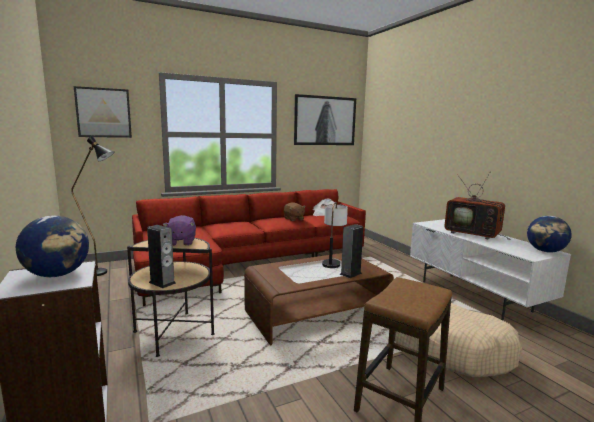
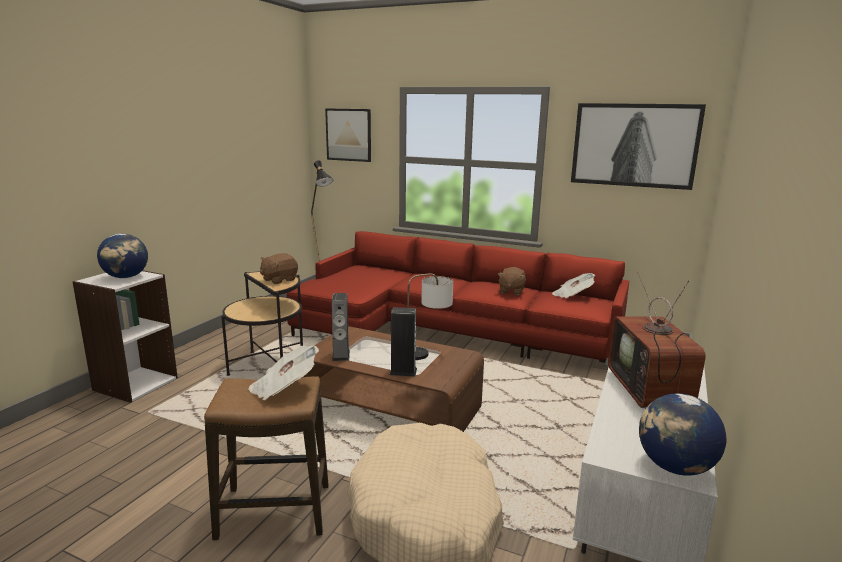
camera: 50 degrees right, 5 degrees up
speaker [147,225,176,288] -> speaker moved to [331,293,350,361]
purple plush toy [163,215,196,246] -> brown plush toy [260,253,298,284]
none -> newspaper [248,345,319,400]

